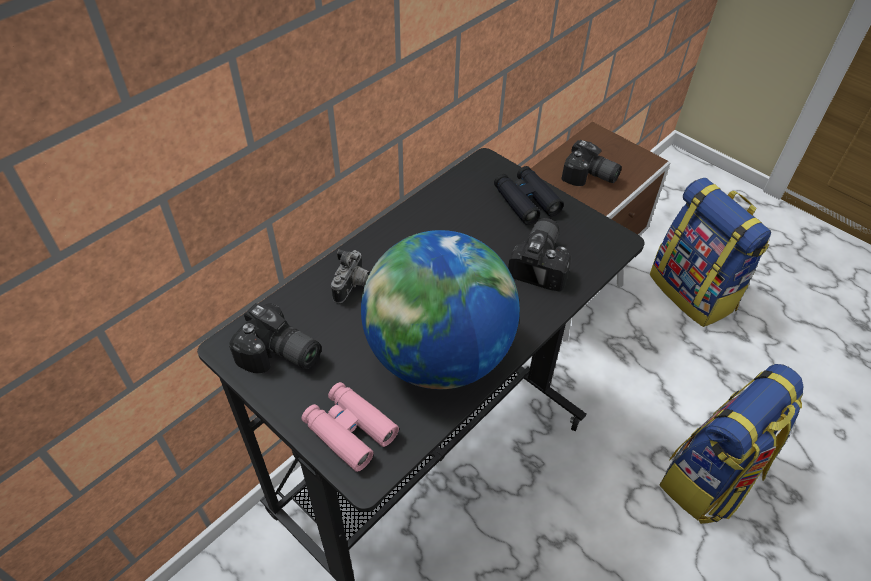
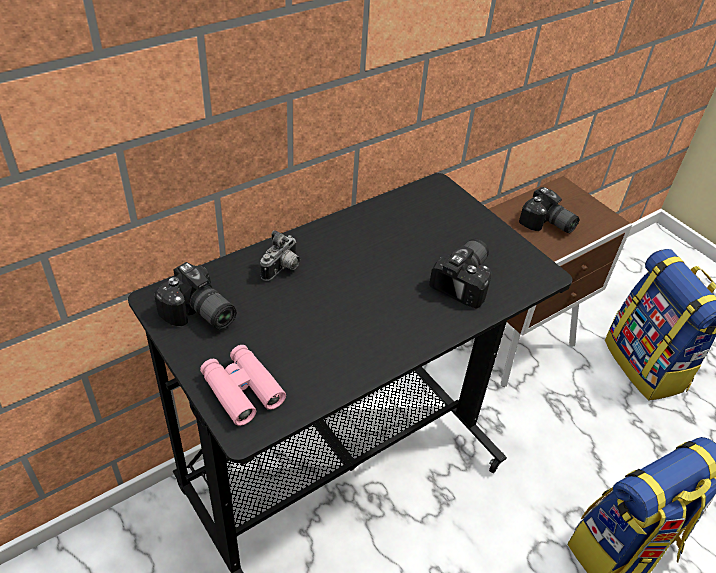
camera: 10 degrees right, 5 degrees down
globe [361,230,520,389] -> none
black binoculars [494,166,564,225] -> none

